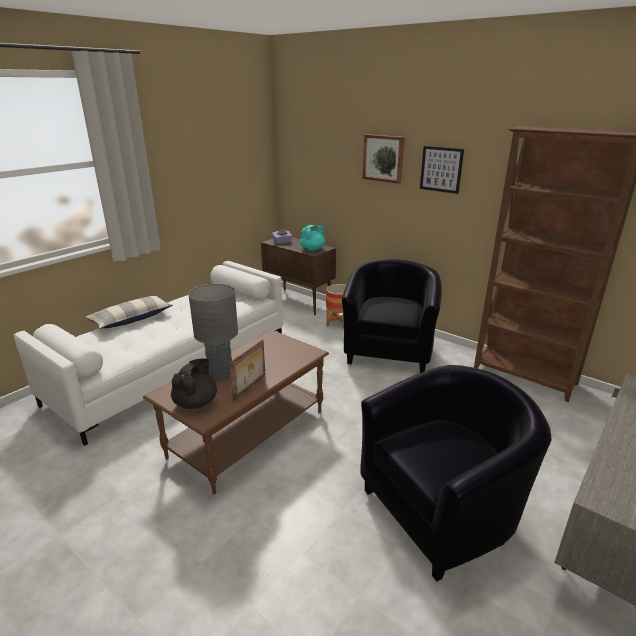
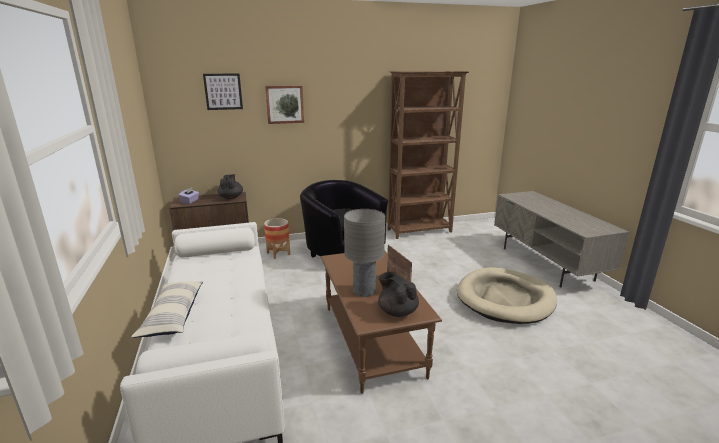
camera: 55 degrees left, 5 degrees down
turquoise teapot [300,225,325,251] -> black teapot [218,174,243,199]
black armchair [360,365,552,582] -> beige dog bed [457,267,557,324]
picture [420,146,464,194] -> picture moved to [203,73,243,110]

